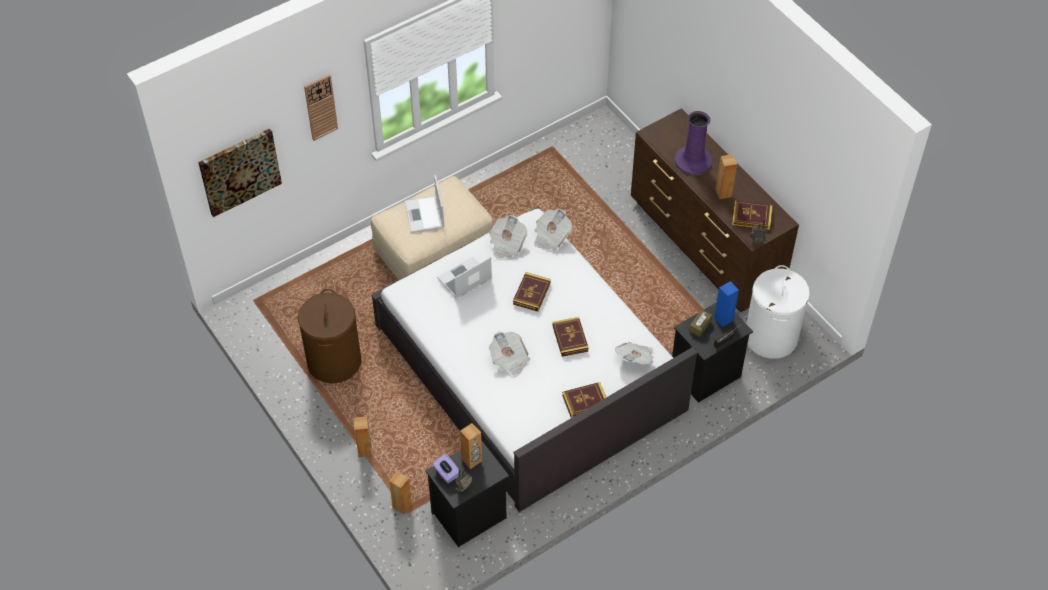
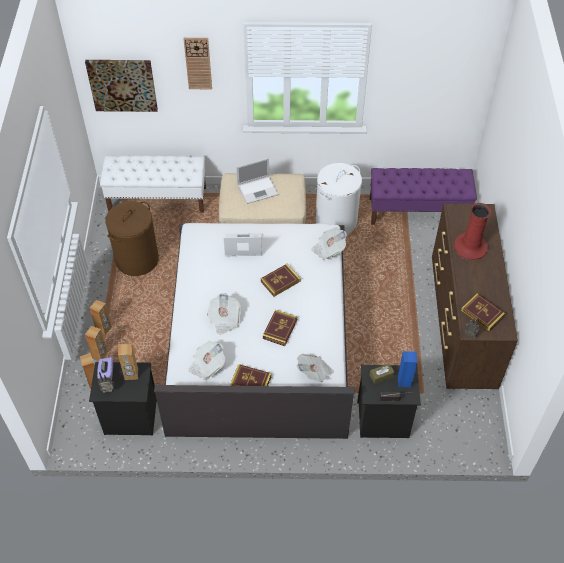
camera: 35 degrees right, 0 degrees up
laptop [405,175,444,233] -> laptop turned 135 degrees counterclockwise [236,158,279,204]
newspaper [490,215,528,258] -> newspaper moved to [188,341,225,380]
purple vase [675,111,712,175] -> red vase [454,203,491,260]
brown speaker [716,154,737,199] -> brown speaker moved to [85,326,107,360]
white laundry basket [746,265,810,359] -> white laundry basket moved to [316,163,362,234]
none -> white bench [100,155,206,213]
none -> purple bench [370,168,477,225]

